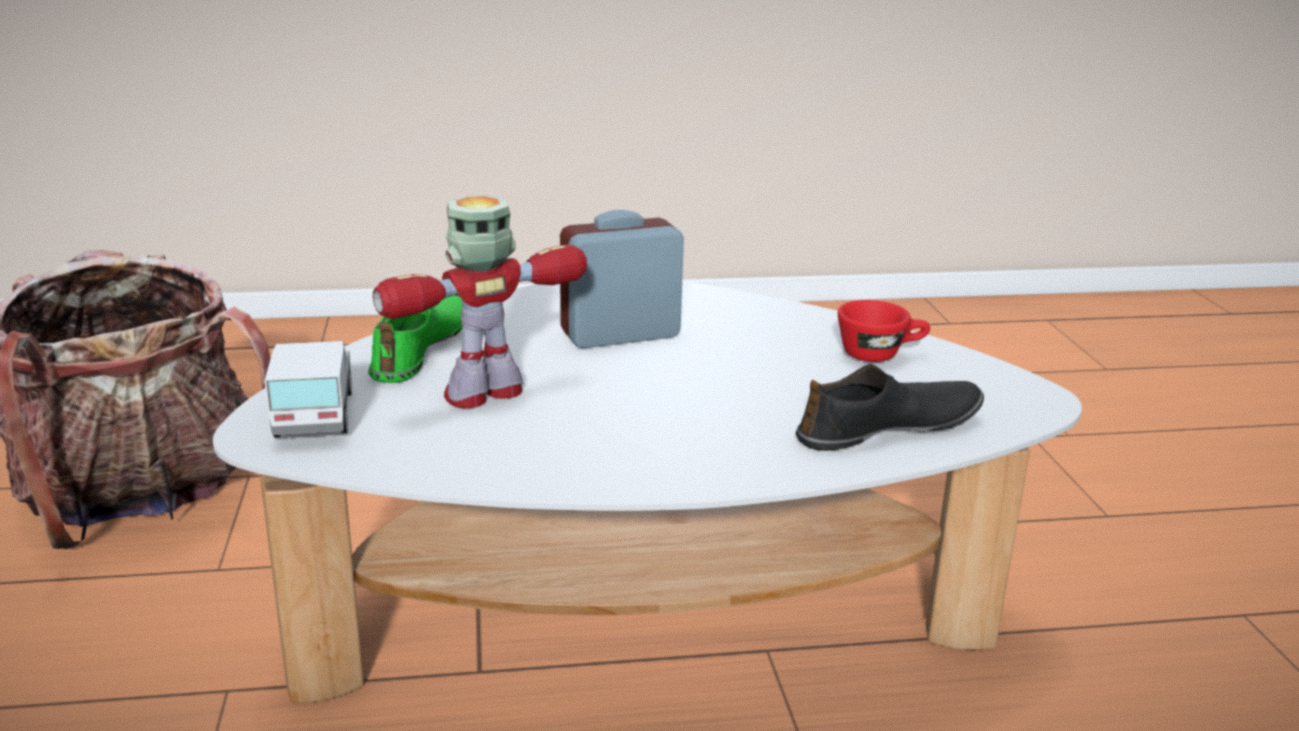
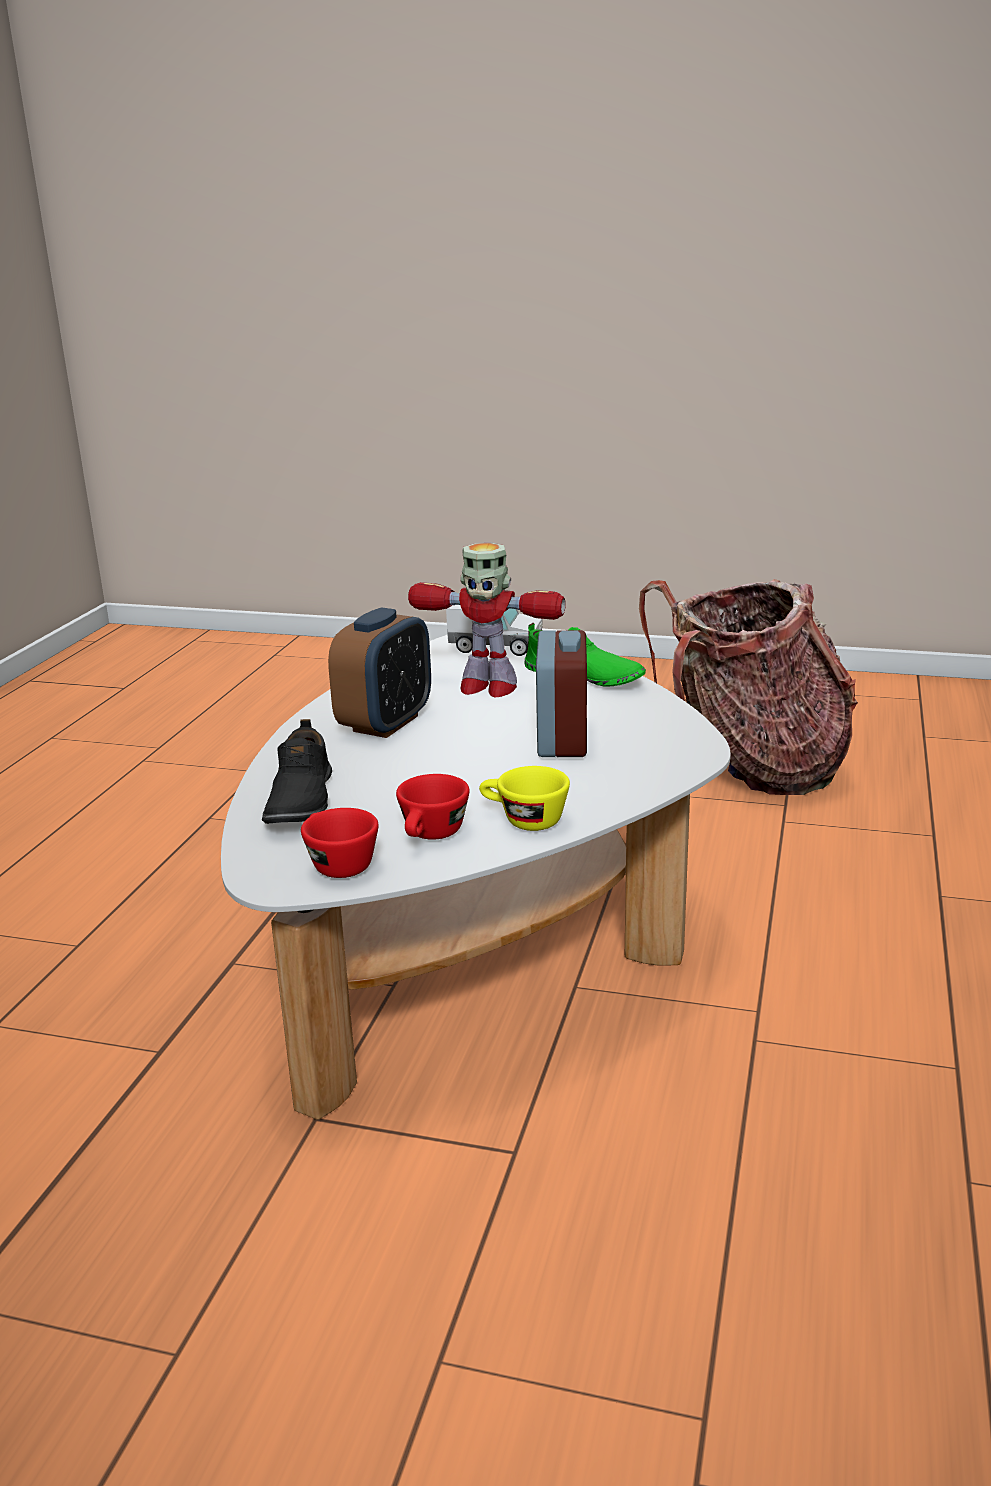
camera: 115 degrees right, 0 degrees up
toy robot [373,195,587,408] -> toy robot turned 120 degrees clockwise [408,543,566,697]
none -> red cup [301,808,378,878]
none -> alarm clock [328,607,431,738]
none -> yellow cup [479,766,570,831]

